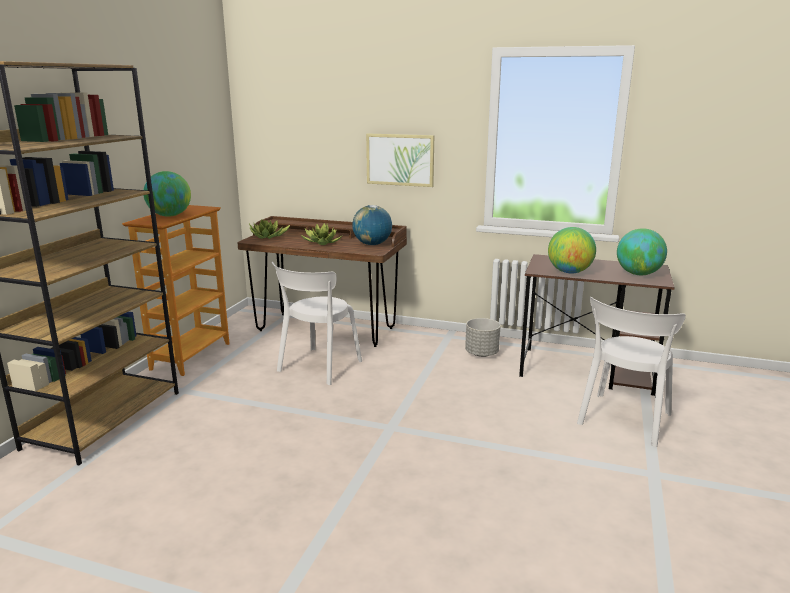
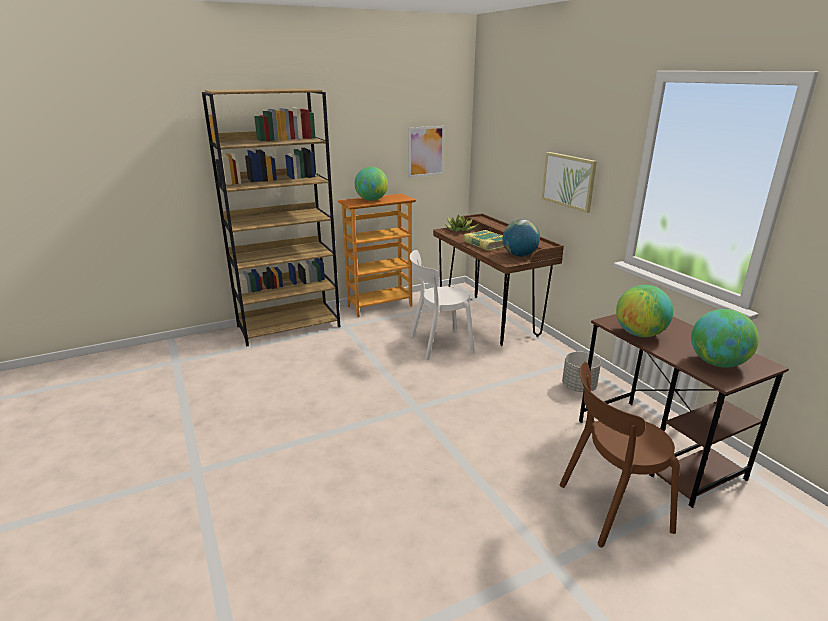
camera: 45 degrees right, 5 degrees up
potted plant [300,223,343,245] -> book [463,230,504,251]
white chair [577,297,686,447] -> brown chair [560,362,680,548]
none -> picture [408,126,445,177]

